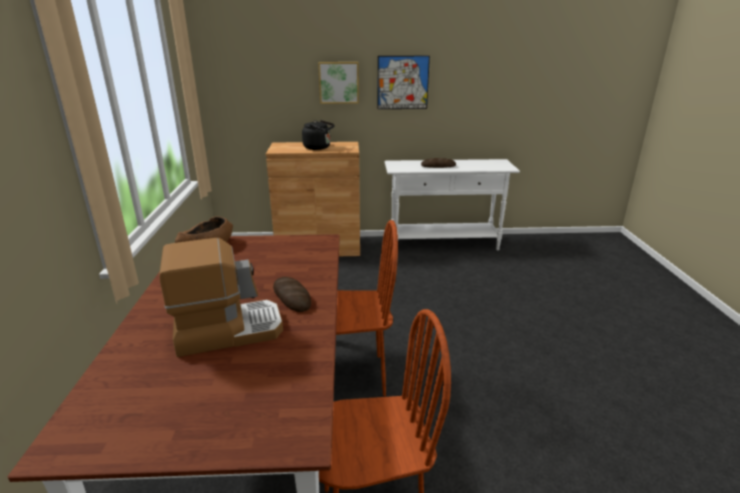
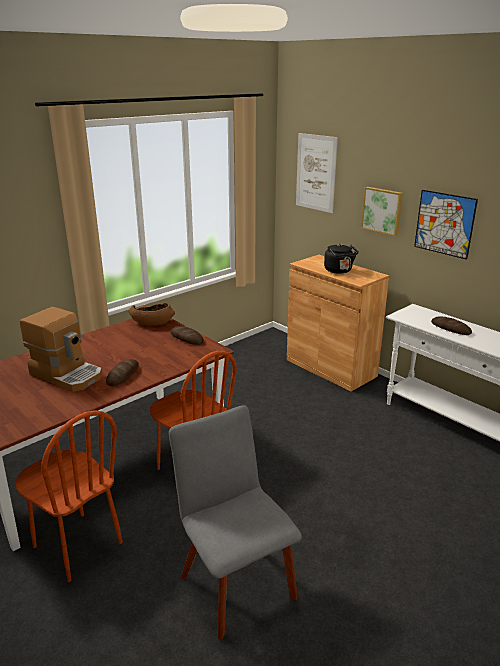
camera: 50 degrees right, 0 degrees up
none -> grey chair [169,405,302,640]
none -> bread [170,326,204,345]
none -> picture [296,133,338,213]

